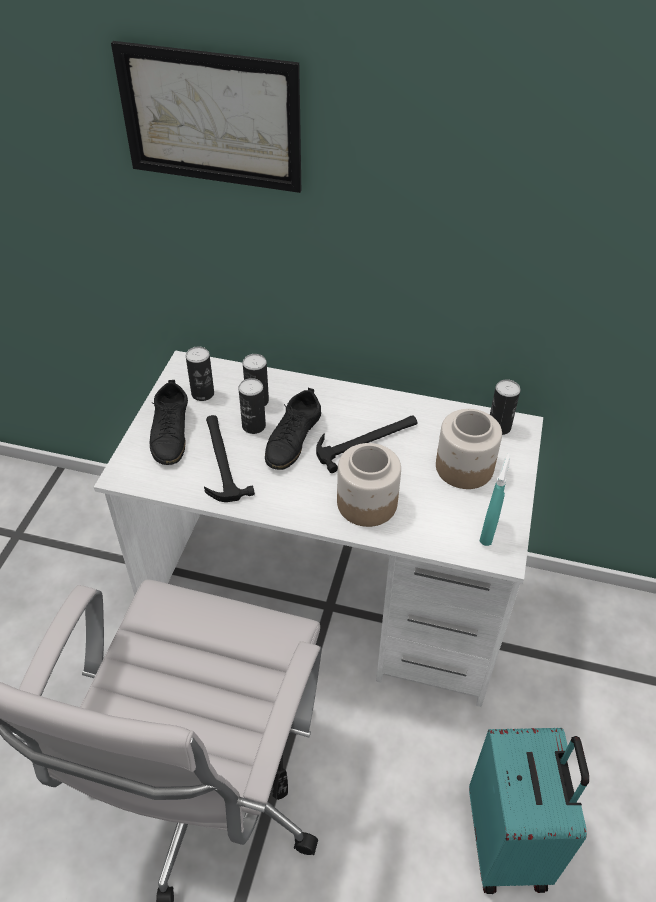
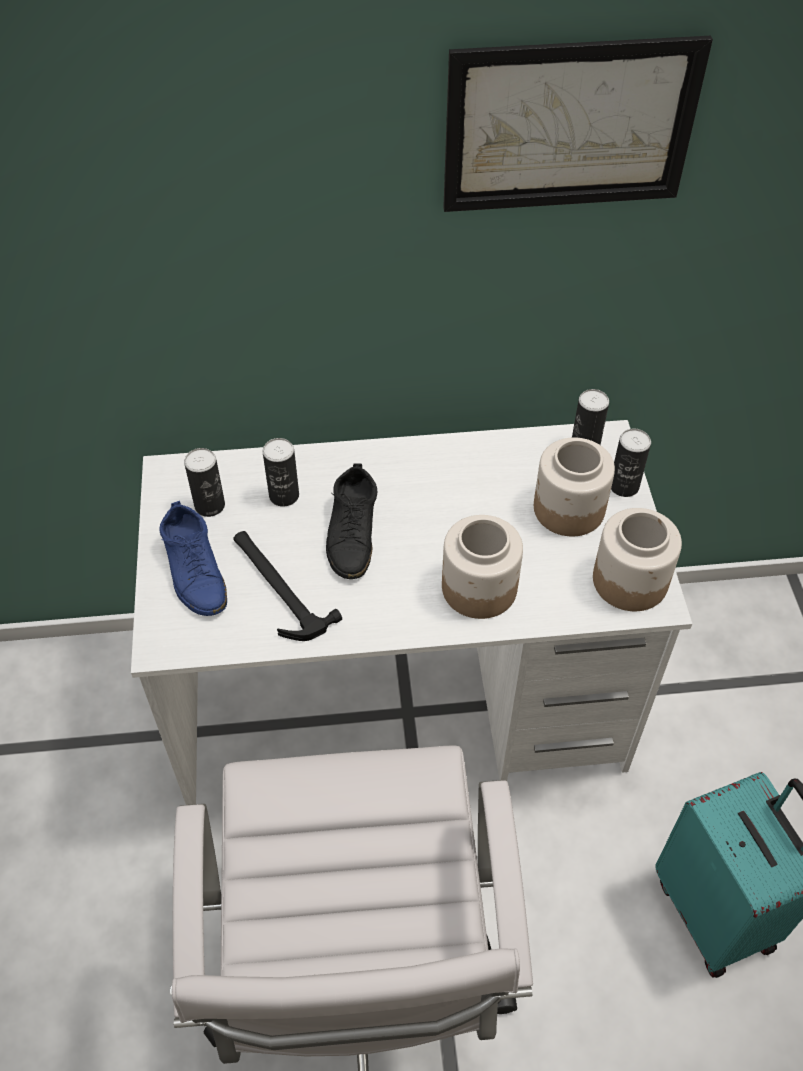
camera: 20 degrees left, 5 degrees up
picture [111,41,301,193] -> picture moved to [443,36,713,212]
black shoe [150,380,188,465] -> blue shoe [159,501,227,616]
can [238,378,266,434] -> can moved to [611,429,651,497]
hammer [316,415,417,473] -> none
turquoise spray bottle [480,454,511,546] -> jar [593,508,682,611]

